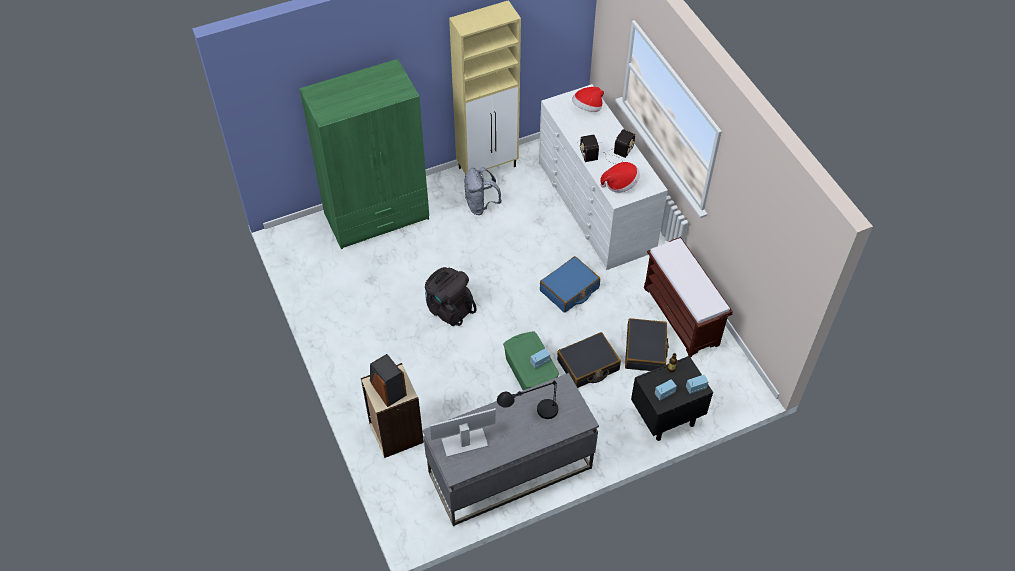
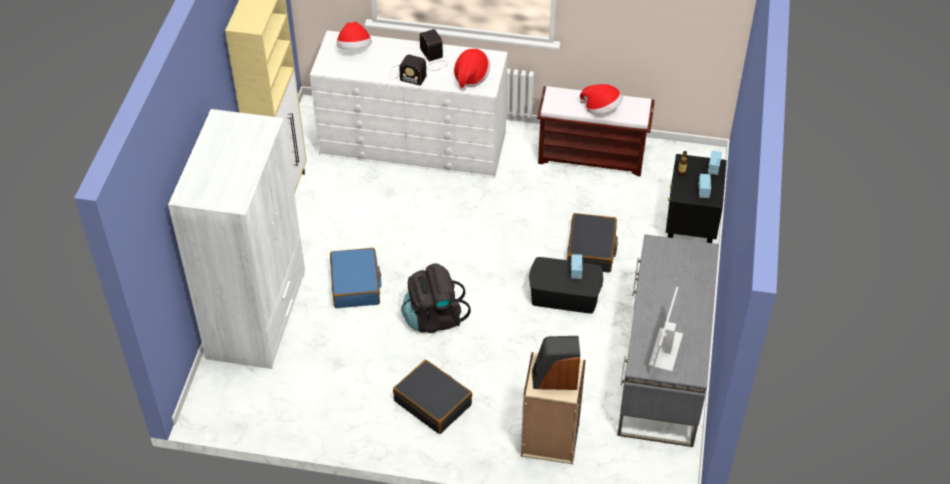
camera: 55 degrees left, 5 degrees down
green wardrobe [299,59,429,249] -> white wardrobe [168,109,305,369]
grey backpack [464,167,501,215] -> none
black table lamp [497,380,558,419] -> none
green storage box [503,332,559,390] -> black storage box [529,257,603,314]
blue suitcase [540,256,600,313] -> blue suitcase moved to [330,248,381,308]
black suitcase [625,318,669,371] -> black suitcase moved to [393,360,472,434]
none -> hat [580,84,623,114]

